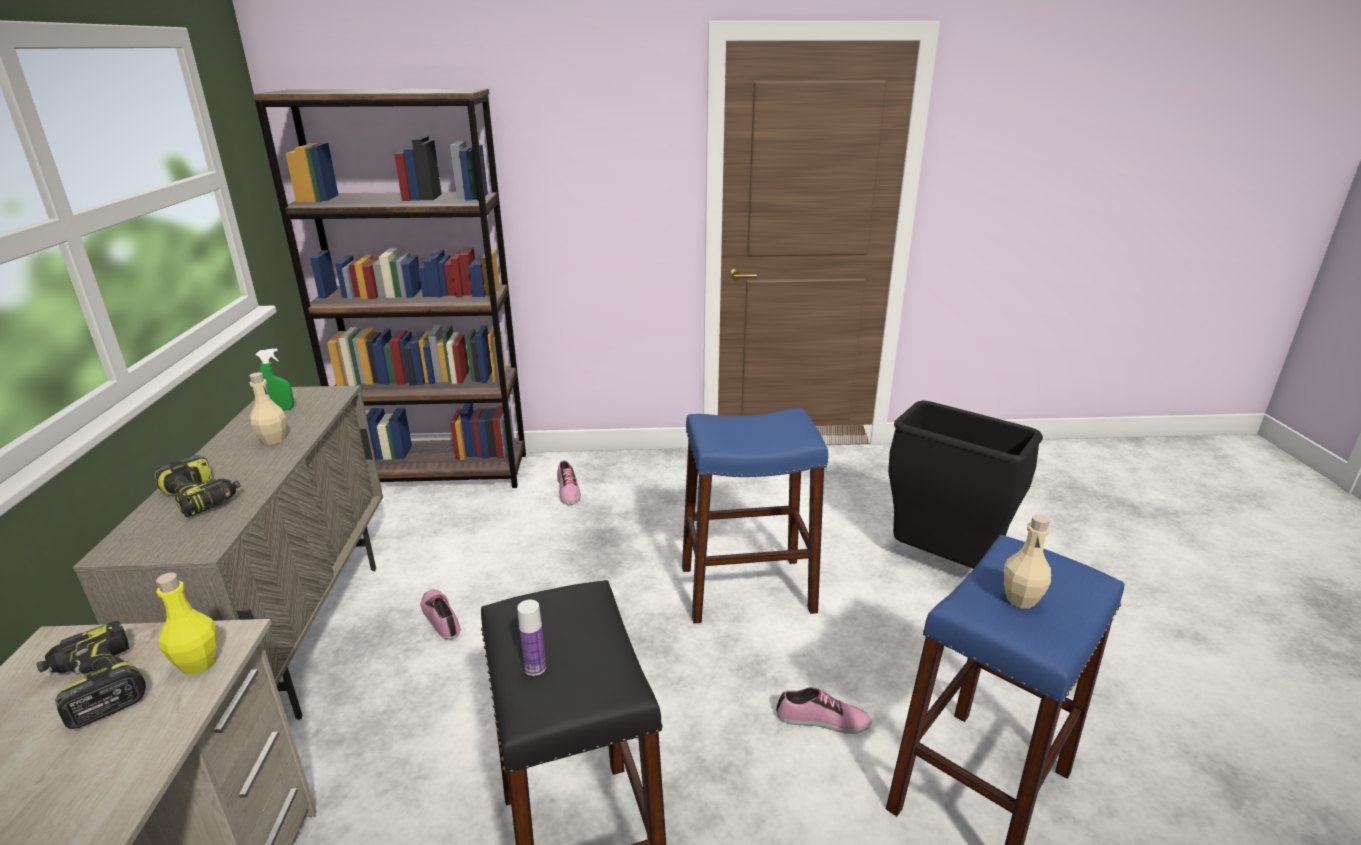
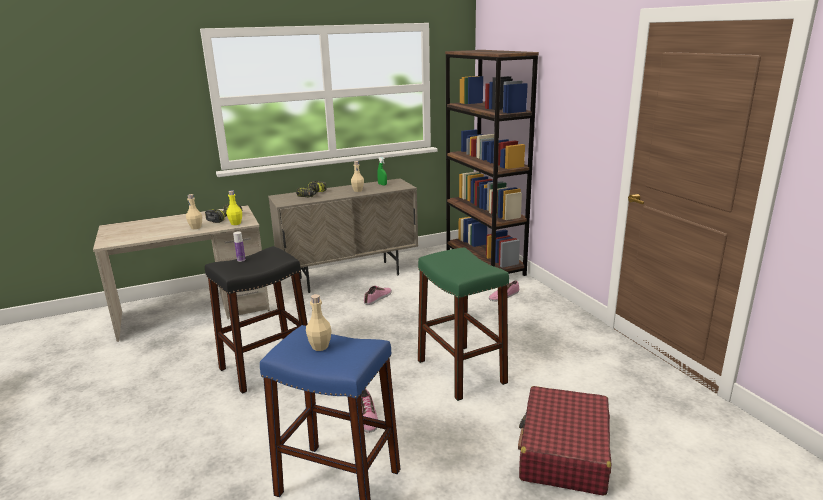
camera: 70 degrees right, 5 degrees down
blue stool [682,408,828,623] -> green stool [418,248,509,401]
black trash can [888,400,1043,569] -> red suitcase [518,386,611,496]
none -> beige bottle [186,194,202,229]

